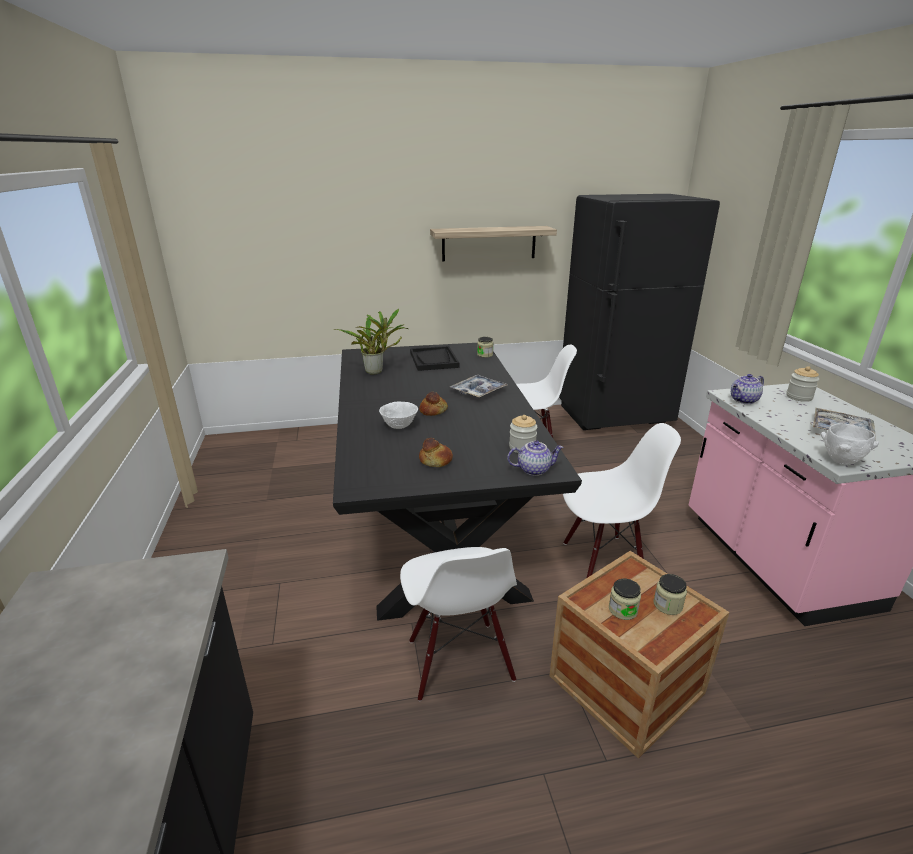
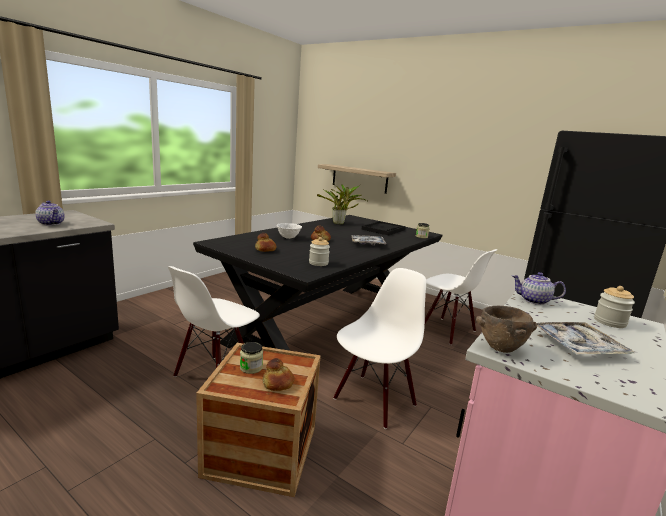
camera: 45 degrees right, 10 degrees down
shelf [430,226,557,261] -> shelf moved to [318,164,396,194]
teapot [507,440,564,476] -> teapot moved to [35,201,65,226]
white chair [563,423,681,578] -> white chair turned 90 degrees counterclockwise [333,268,426,429]
jar [653,574,687,615] -> bread [263,358,294,391]
white bowl [821,423,879,465] -> brown bowl [476,306,537,353]

